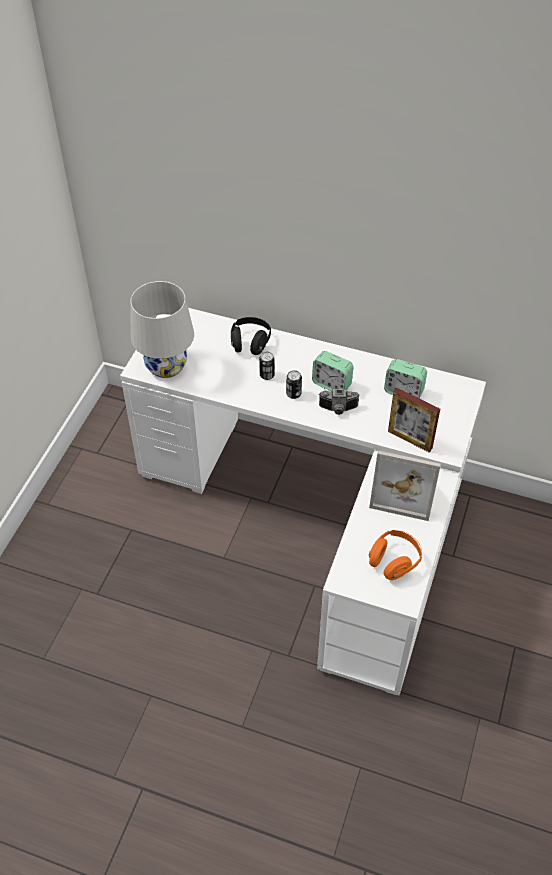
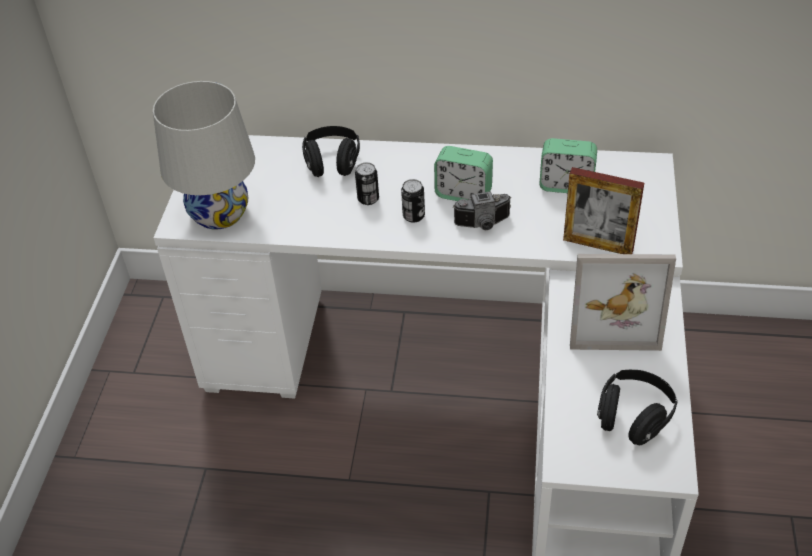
camera: 10 degrees left, 5 degrees down
orange headphones [369,530,422,580] -> black headphones [597,370,678,445]

